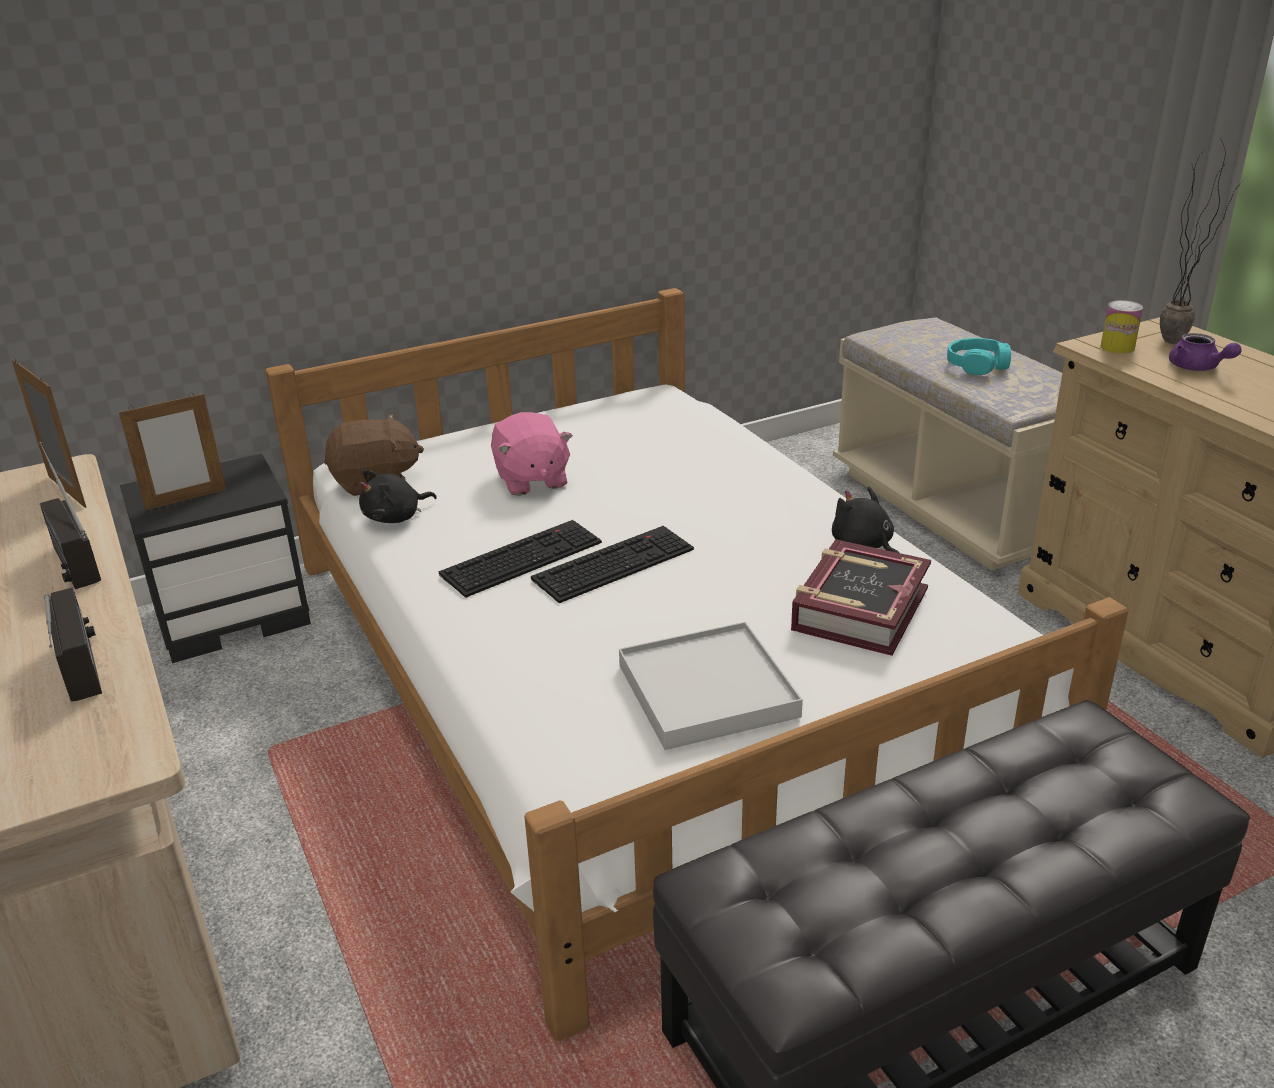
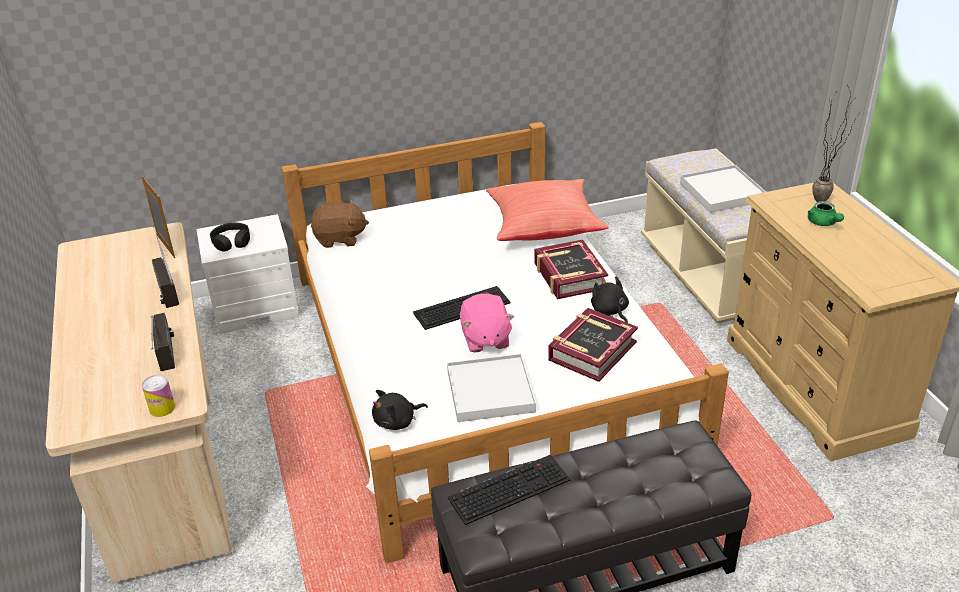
camera: 10 degrees right, 5 degrees up
picture frame [119,393,226,510] -> black headphones [210,223,250,252]
black nightstand [120,454,311,663] -> white nightstand [196,214,299,334]
black plush toy [359,470,437,523] -> black plush toy moved to [372,390,428,430]
keyboard [439,520,602,598] -> keyboard moved to [448,454,570,525]
pink plush toy [491,412,573,496] -> pink plush toy moved to [460,294,515,352]
turquoise headphones [947,338,1011,375] -> white tray [680,165,766,213]
can [1101,300,1143,353] -> can moved to [142,375,175,417]
purple teapot [1169,333,1242,371] -> green teapot [808,201,844,226]
none -> red pillow [486,179,609,241]
none -> book [535,240,608,299]

